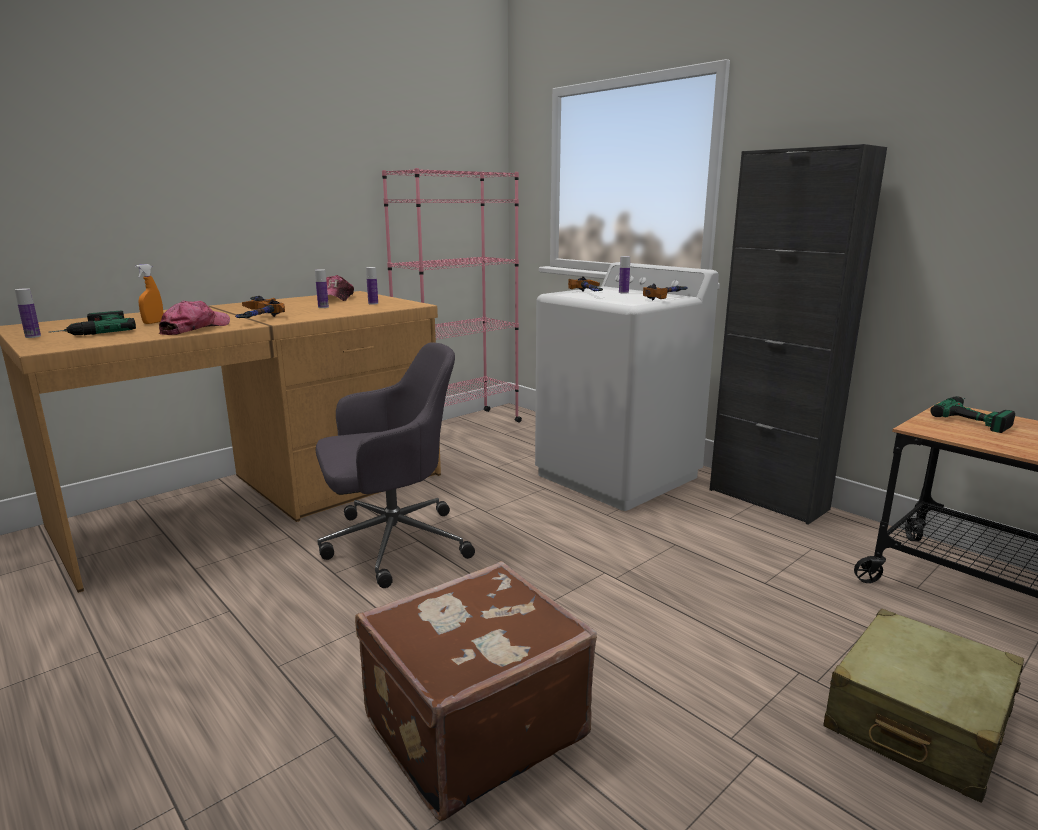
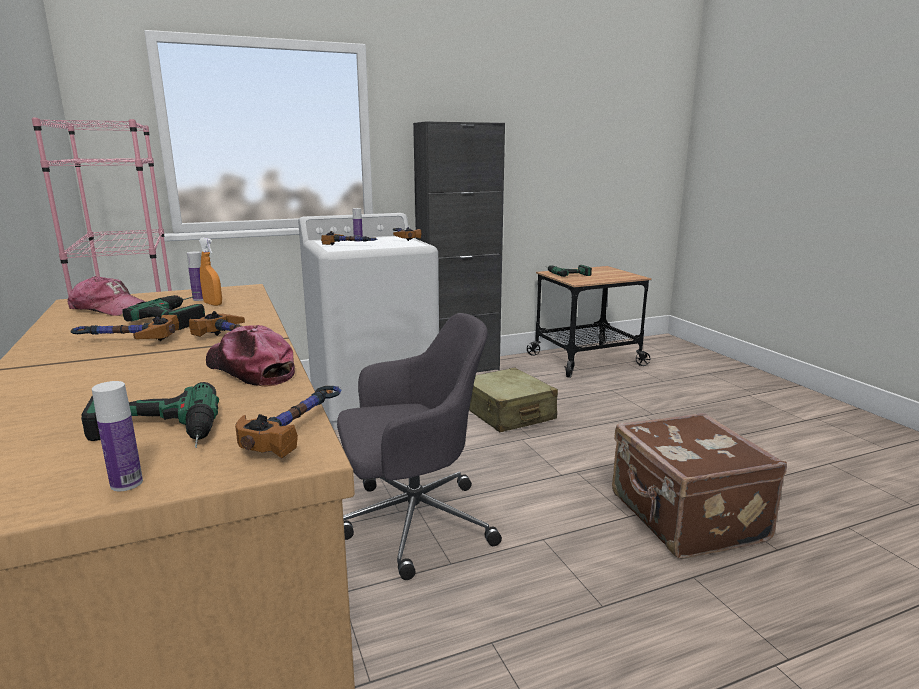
camera: 70 degrees left, 0 degrees up
orange spray bottle [135,264,164,324] -> orange spray bottle moved to [199,238,222,306]
bottle [315,269,329,308] -> power drill [123,295,205,330]
grey office chair [316,342,475,588] -> grey office chair turned 75 degrees clockwise [337,313,502,580]
beige suitcase [823,609,1024,803] -> beige suitcase moved to [469,367,558,432]
none -> hammer [235,386,342,458]

